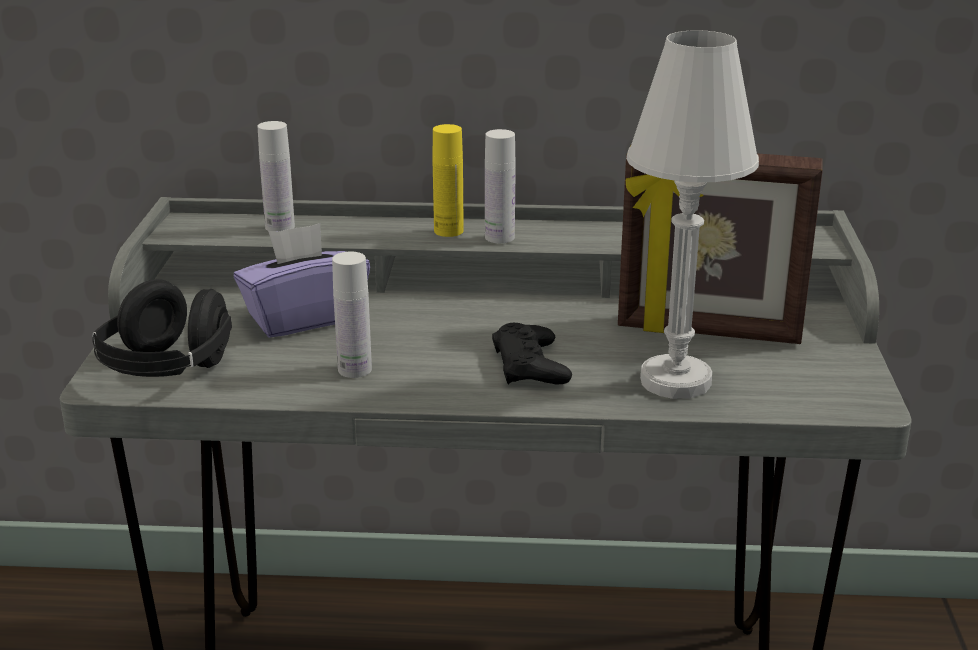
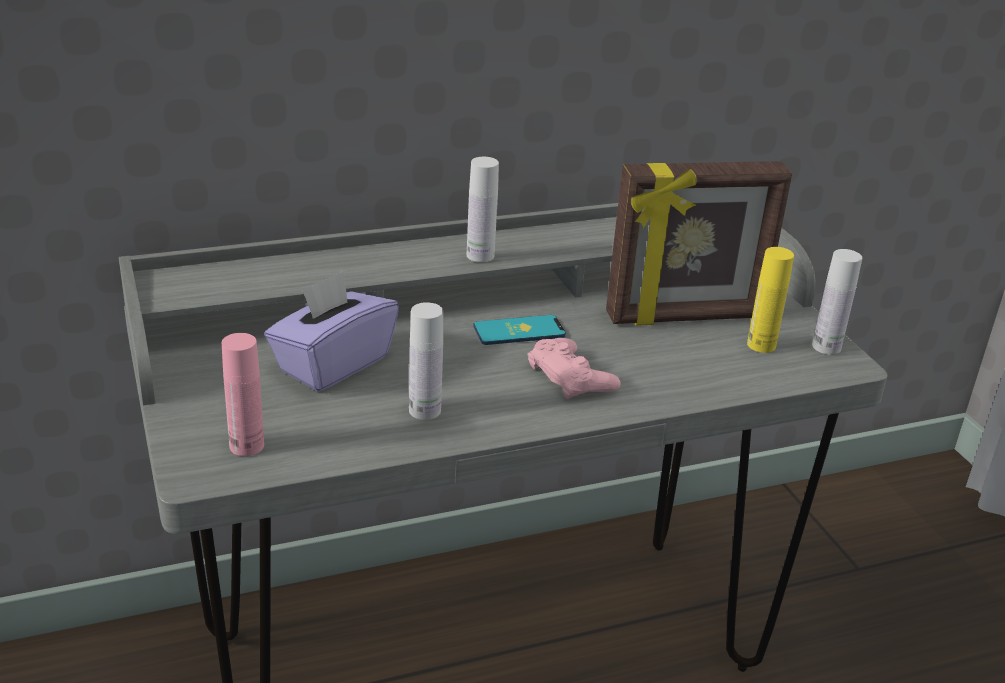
camera: 25 degrees left, 5 degrees up
black headphones [92,279,232,377] -> pink bottle [222,333,264,456]
white bottle [257,121,295,231] -> white bottle moved to [812,249,862,355]
yellow bottle [433,124,464,237] -> yellow bottle moved to [747,247,794,353]
black game controller [492,322,572,384] -> pink game controller [528,338,621,399]
white table lamp [626,30,759,399] -> none
none -> phone [474,315,566,345]

